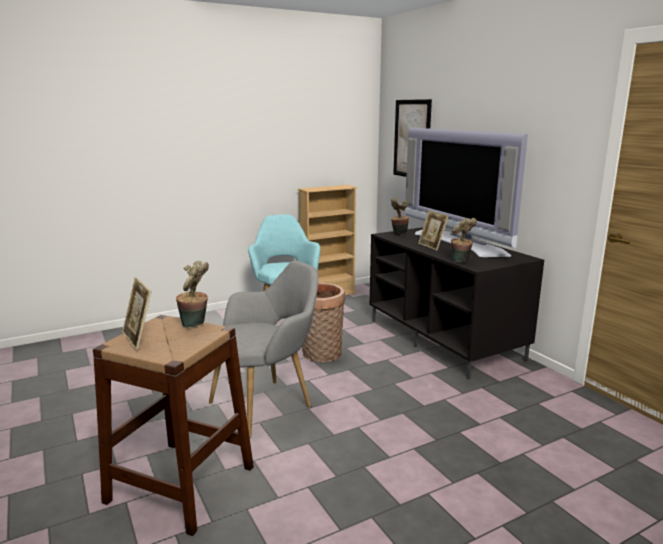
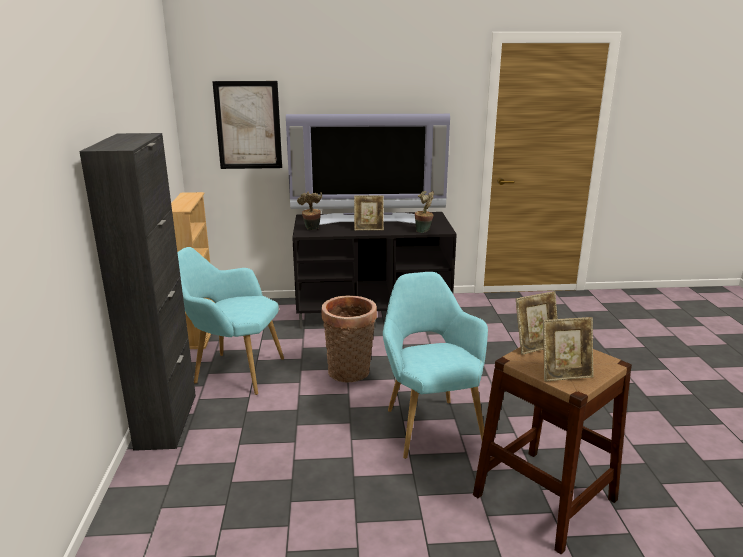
camera: 65 degrees left, 5 degrees up
potted plant [176,261,209,328] -> picture frame [516,291,558,355]
grey armchair [209,261,319,438] -> turquoise armchair [383,272,488,459]
none -> black cabinet [79,133,196,451]

